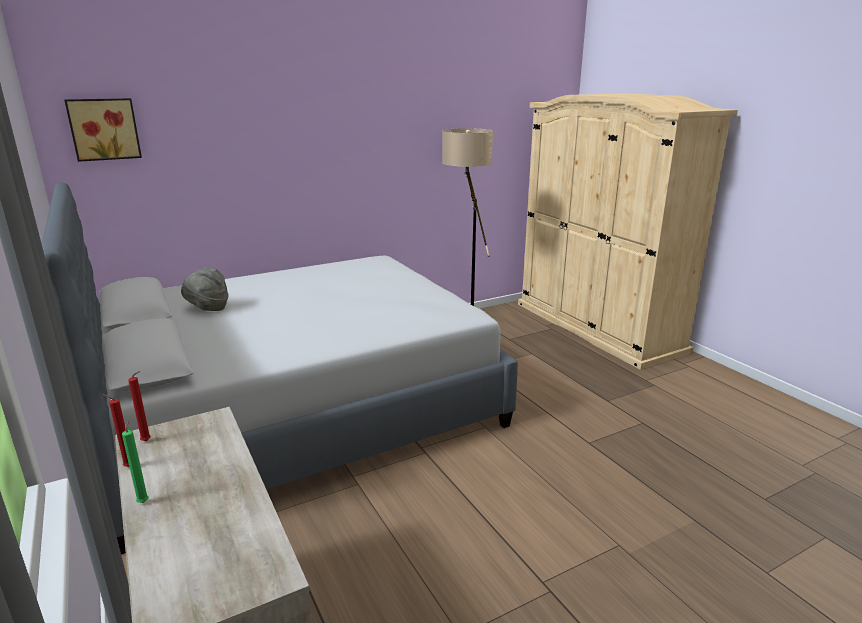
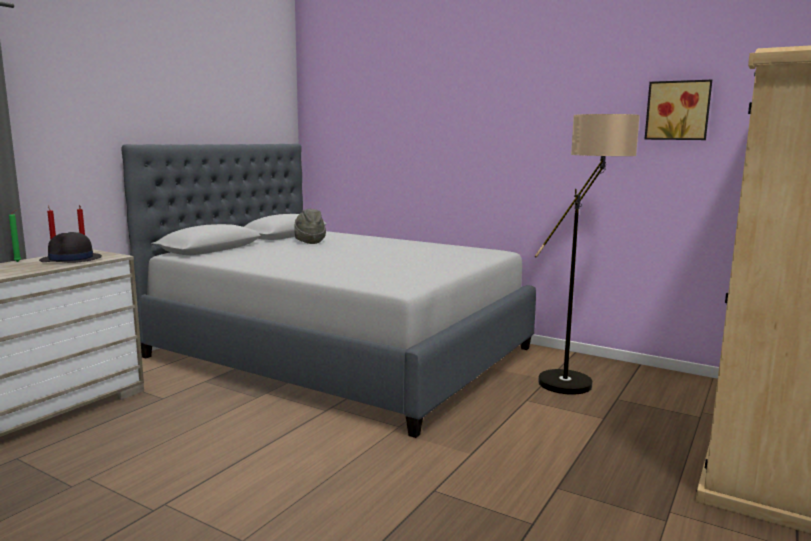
camera: 60 degrees right, 10 degrees down
picture [64,98,142,162] -> picture moved to [644,80,712,140]
none -> black hat [39,232,102,263]

